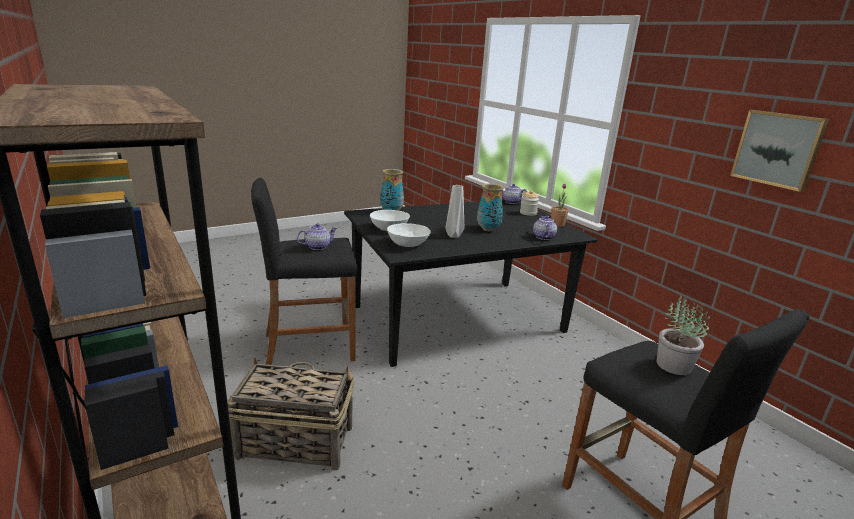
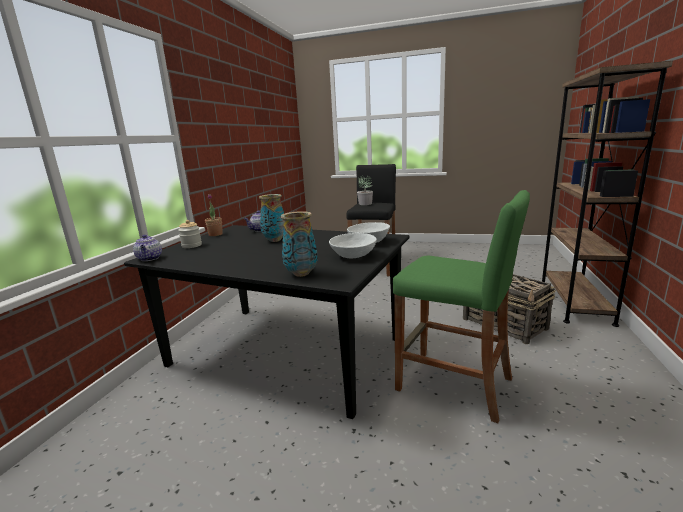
camera: 130 degrees left, 5 degrees down
black stool [251,178,357,365] -> green stool [393,190,530,423]
teapot [297,223,338,250] -> none
grey vase [445,185,464,238] -> none
picture [730,110,829,192] -> none

